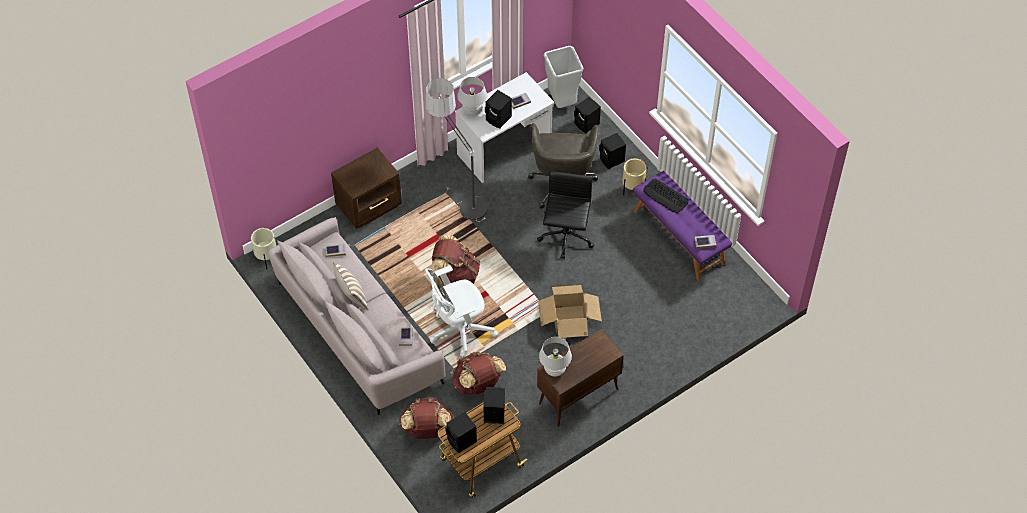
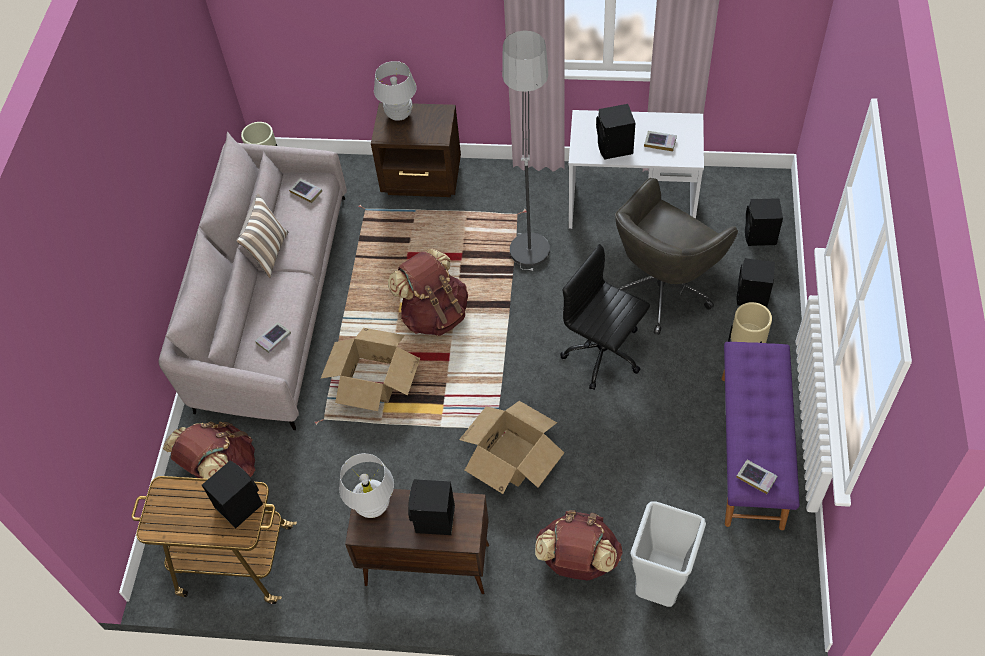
camera: 45 degrees right, 0 degrees up
white office chair [425,266,498,358] -> cardboard box [320,328,420,411]
black speaker [445,412,477,453] -> black speaker moved to [408,479,455,535]
brown backpack [452,352,506,395] -> brown backpack moved to [535,510,623,581]
white table lamp [458,77,487,116] -> white table lamp moved to [374,61,417,121]
black office chair [537,171,594,259] -> black office chair turned 105 degrees counterclockwise [560,244,650,390]
grey trash can [544,46,583,108] -> grey trash can moved to [630,502,706,607]
keyboard [643,179,689,213] -> none

